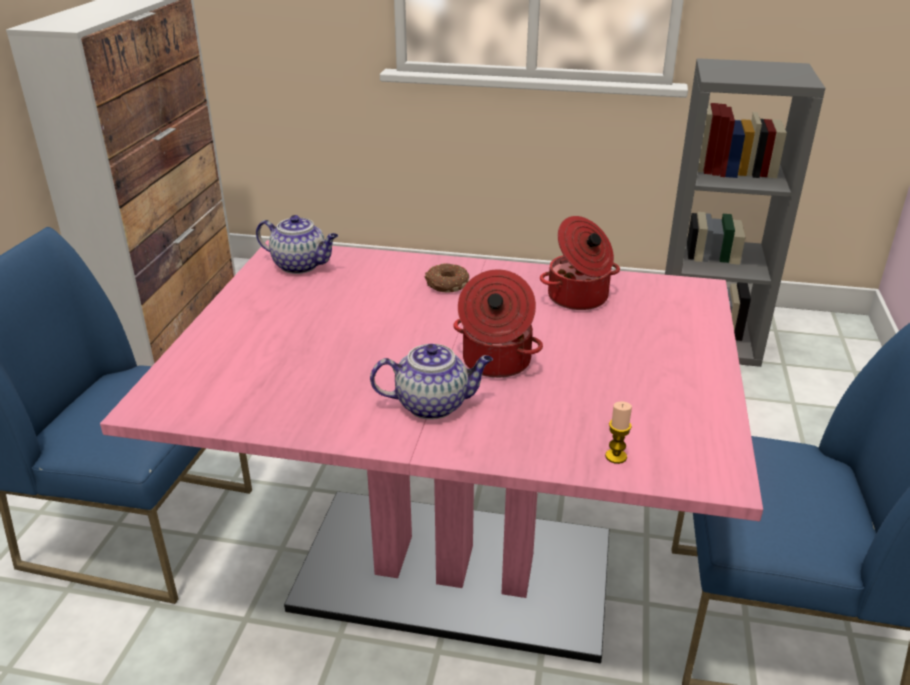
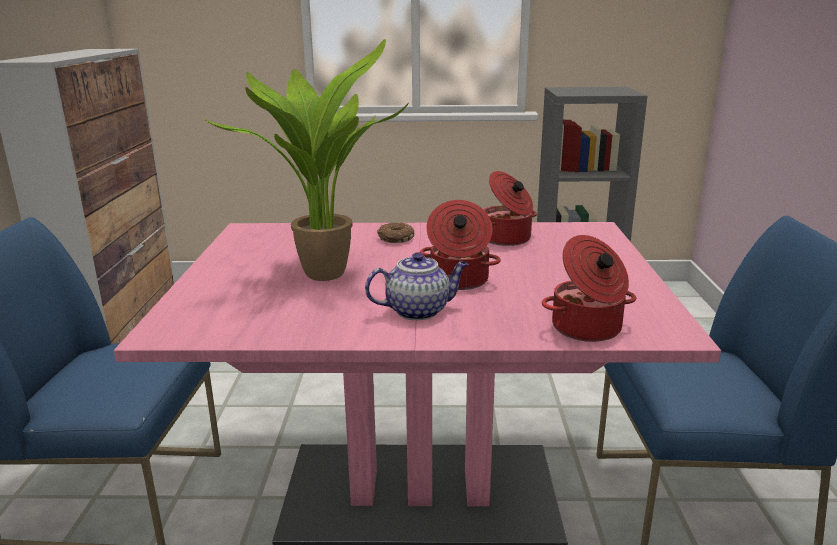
camera: 10 degrees left, 10 degrees down
teapot [256,215,338,274] -> none
candle [605,402,632,464] -> cooking pot [542,235,637,342]
none -> potted plant [202,39,409,281]

